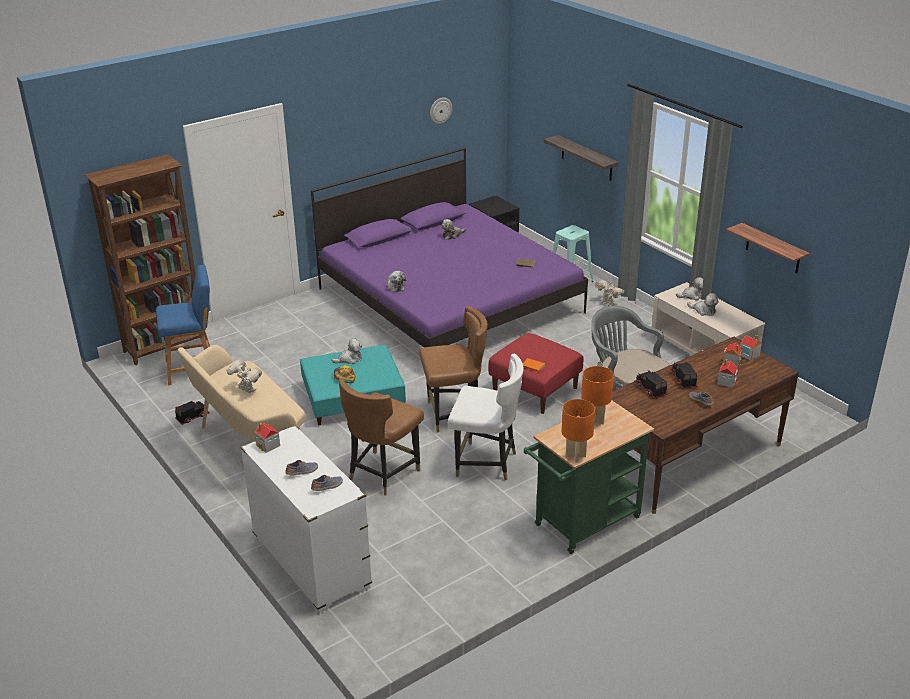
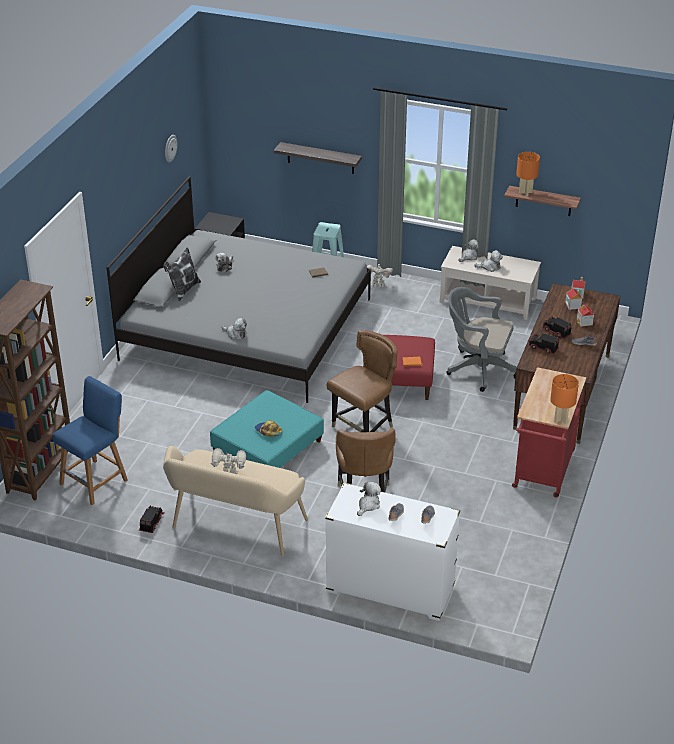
camera: 35 degrees left, 5 degrees up
toy house [255,423,280,453] -> none
purple bed [311,147,588,347] -> grey bed [106,176,371,403]
plush toy [332,338,363,364] -> plush toy moved to [357,481,381,516]
white chair [448,354,524,480] -> none
green cart [524,401,654,554] -> red cart [512,367,586,497]
orange table lamp [581,366,614,424] -> orange table lamp moved to [516,152,540,196]
none -> pillow [163,247,201,301]

